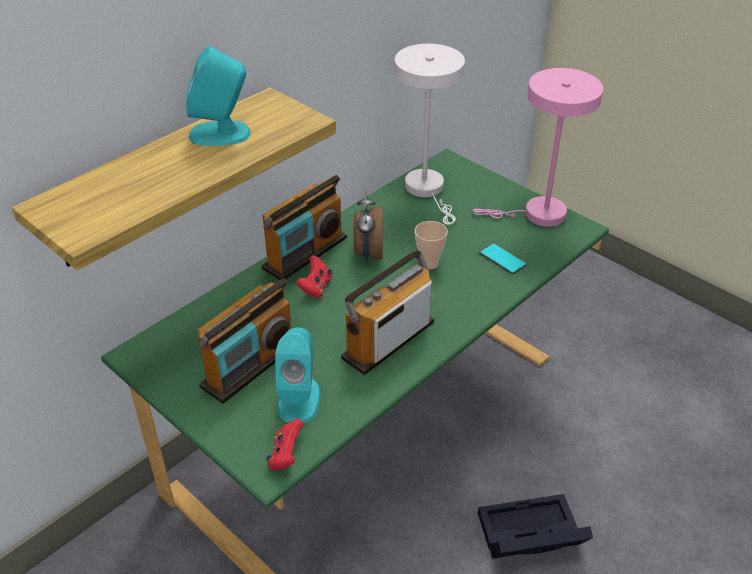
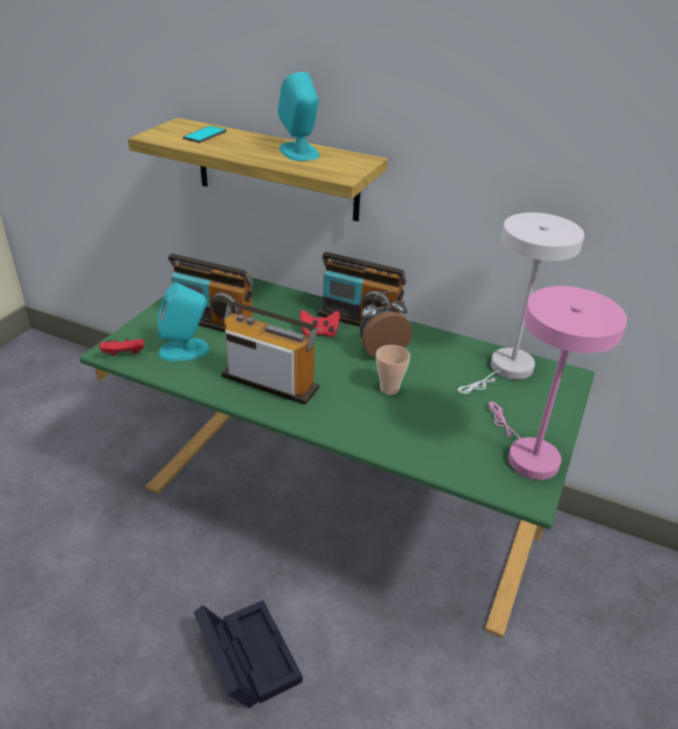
camera: 70 degrees right, 5 degrees down
phone [479,243,527,275] -> phone moved to [183,126,226,143]

